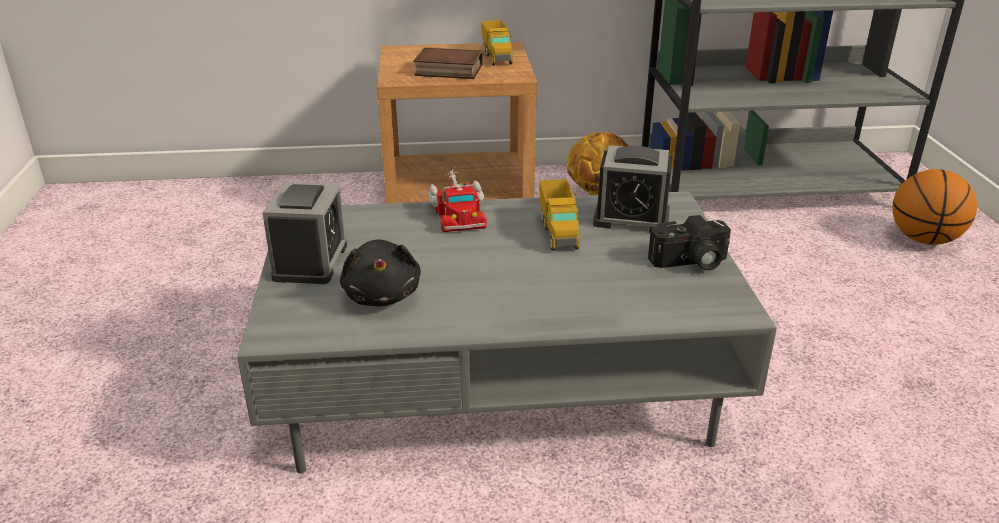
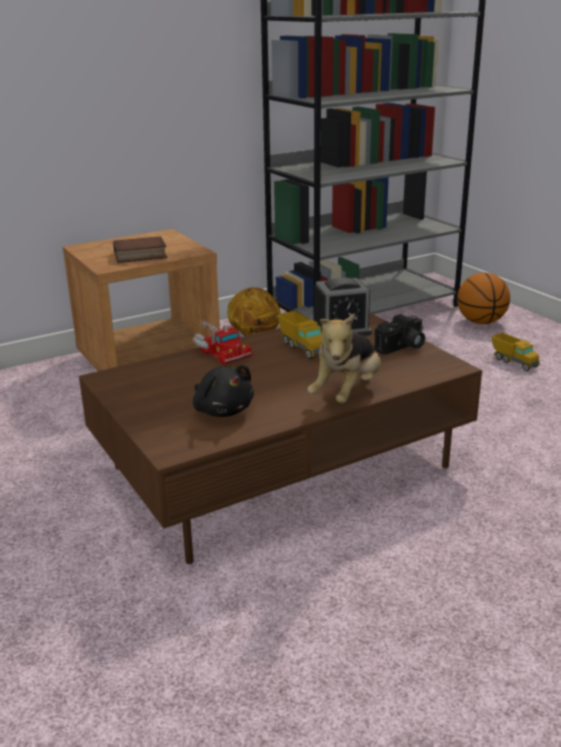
camera: 25 degrees left, 5 degrees down
grey coffee table [237,191,777,473] -> brown coffee table [79,312,482,564]
alarm clock [262,182,347,284] -> none
toy truck [481,20,513,66] -> toy truck moved to [491,332,540,371]
none -> plush toy [307,313,381,403]

